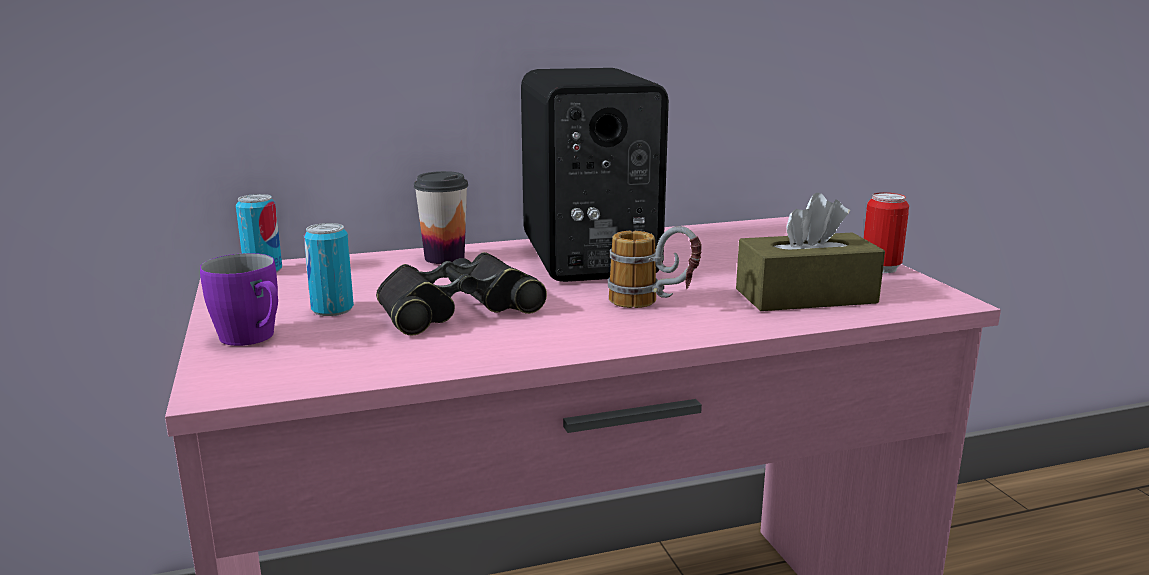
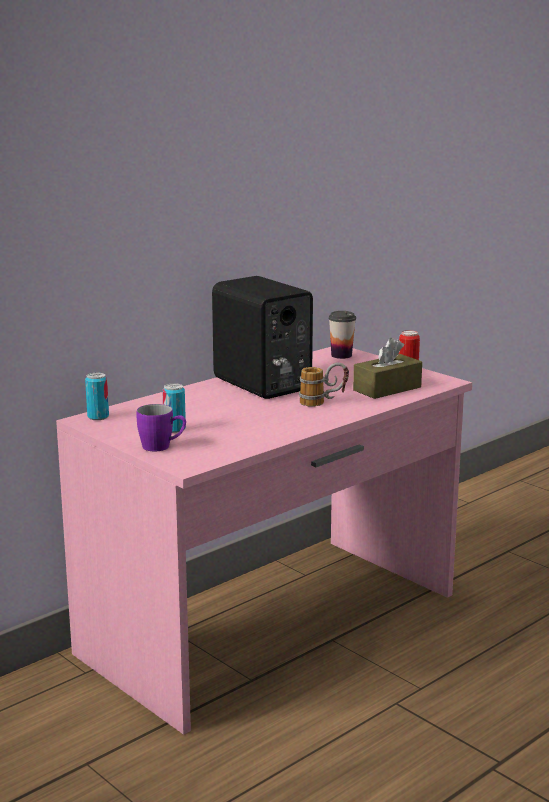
camera: 25 degrees left, 0 degrees up
black binoculars [376,252,547,336] -> none
cup [414,171,468,264] -> cup moved to [329,311,356,359]

